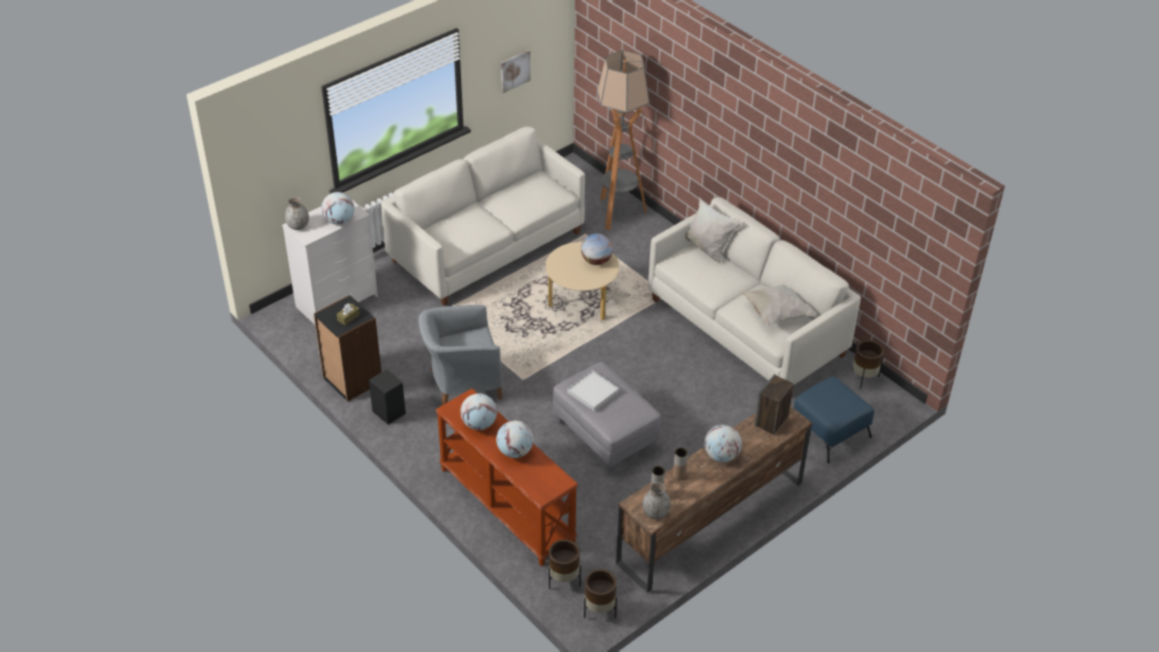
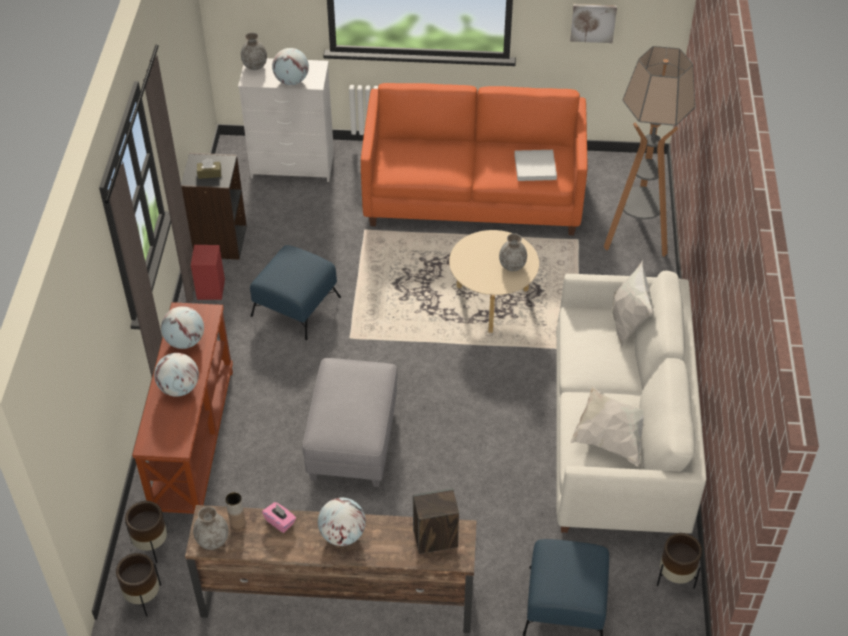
camera: 45 degrees right, 5 degrees up
black speaker [369,369,406,425] -> red speaker [191,245,225,300]
white sofa [381,127,585,306] -> orange sofa [361,83,587,235]
grey armchair [419,305,503,405] -> blue ottoman [250,245,341,340]
white tray [567,370,619,411] -> white tray moved to [514,150,557,181]
globe [581,233,613,265] -> grey vase [499,233,527,271]
brown vase [673,448,688,480] -> pink tissue box [262,502,296,533]

